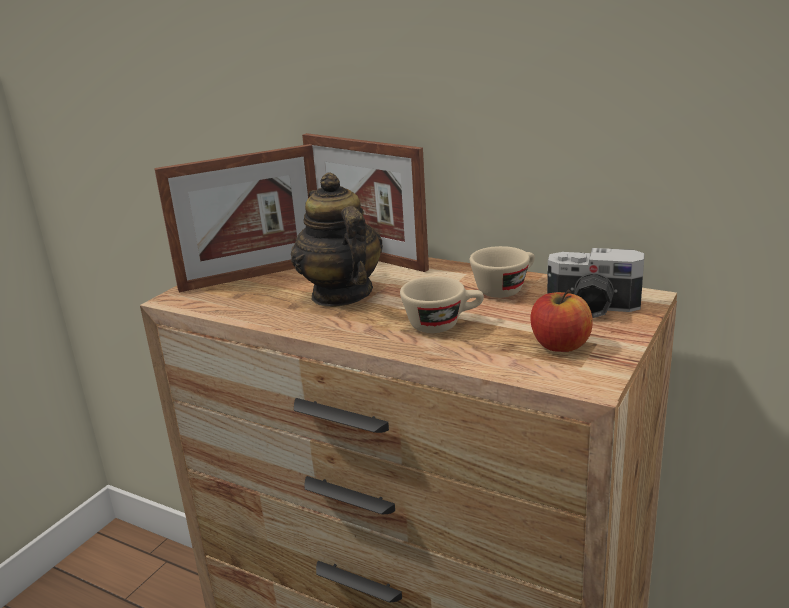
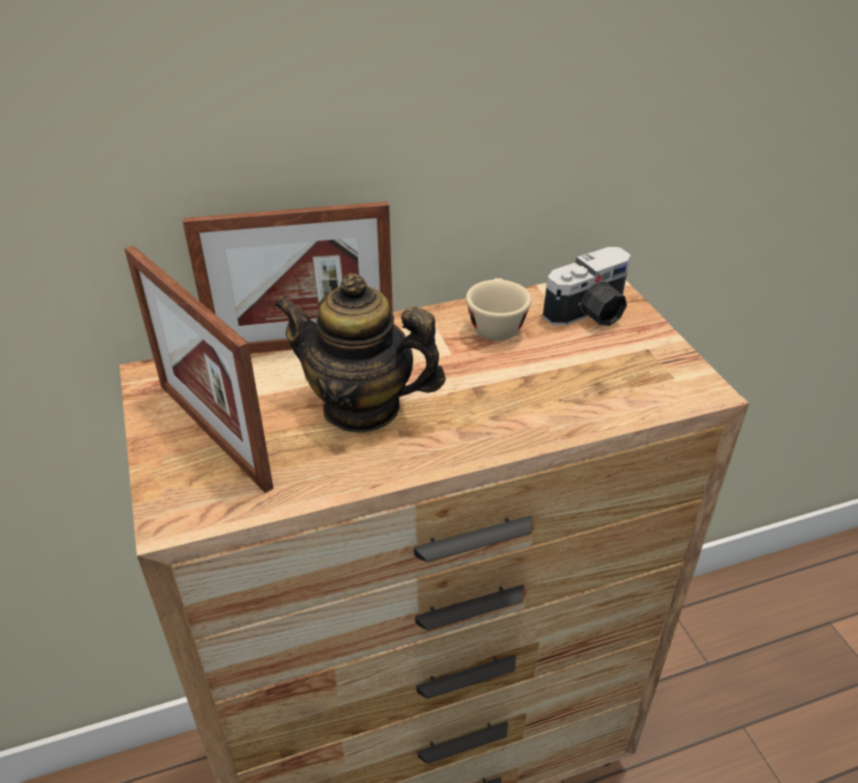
camera: 50 degrees left, 15 degrees up
picture frame [154,144,317,292] -> picture frame turned 120 degrees clockwise [124,246,273,493]
beige cup [400,276,484,333] -> none
apple [530,290,593,352] -> none

